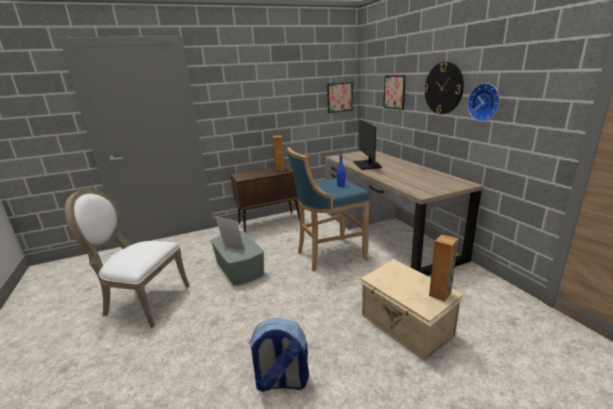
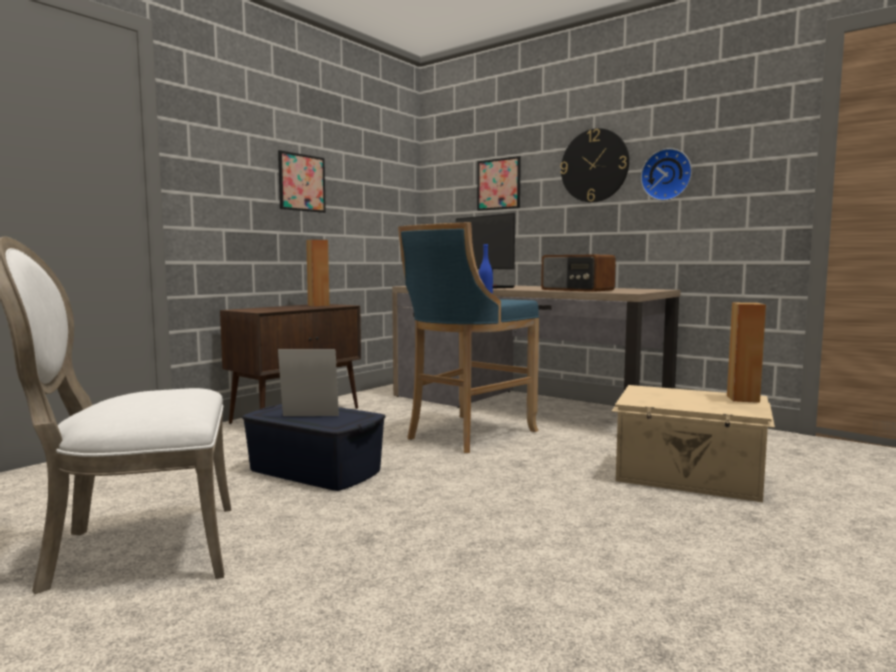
camera: 30 degrees left, 15 degrees down
grey storage box [211,231,264,285] -> blue storage box [242,404,386,491]
backpack [248,318,309,392] -> none
picture [327,82,353,113] -> picture moved to [278,150,326,213]
none -> radio [541,255,616,292]

